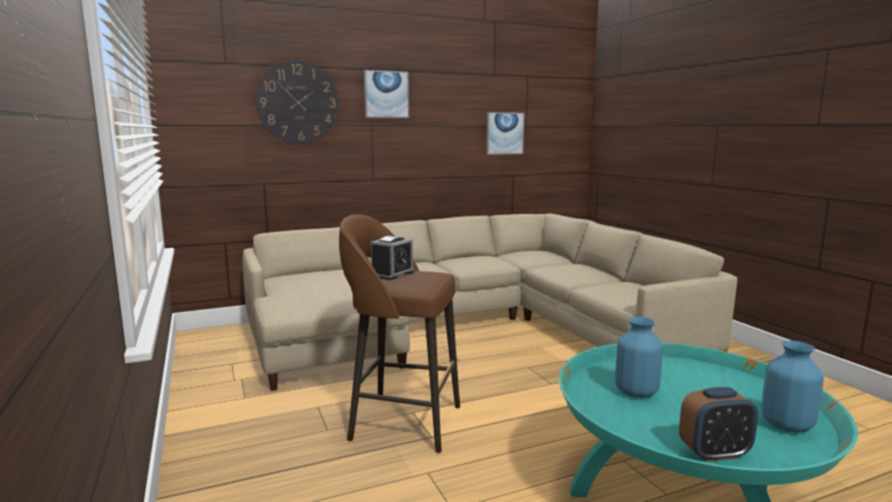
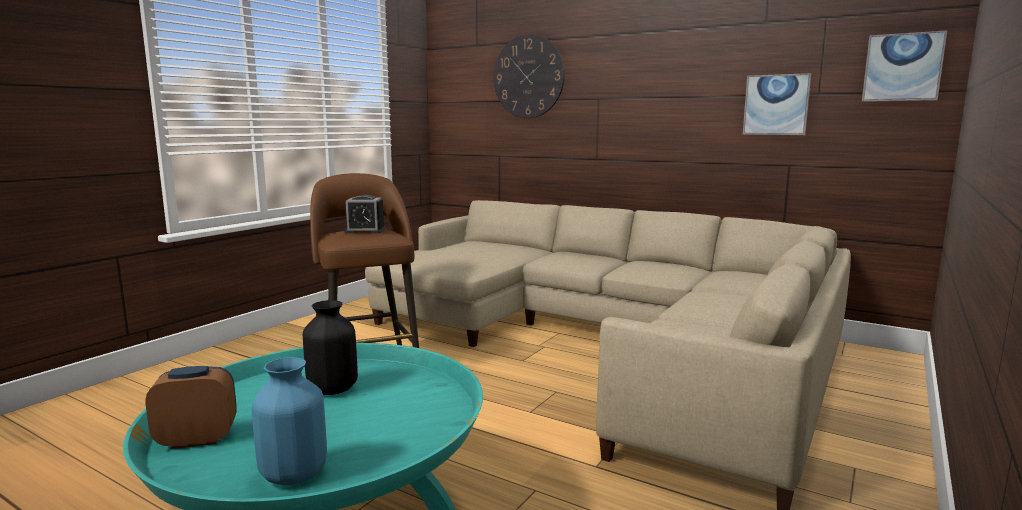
camera: 55 degrees right, 0 degrees up
picture [364,70,409,118] -> picture moved to [862,30,947,102]
blue vase [615,317,663,398] -> black vase [303,300,358,395]
alarm clock [679,387,758,462] -> alarm clock turned 120 degrees clockwise [145,366,237,449]

